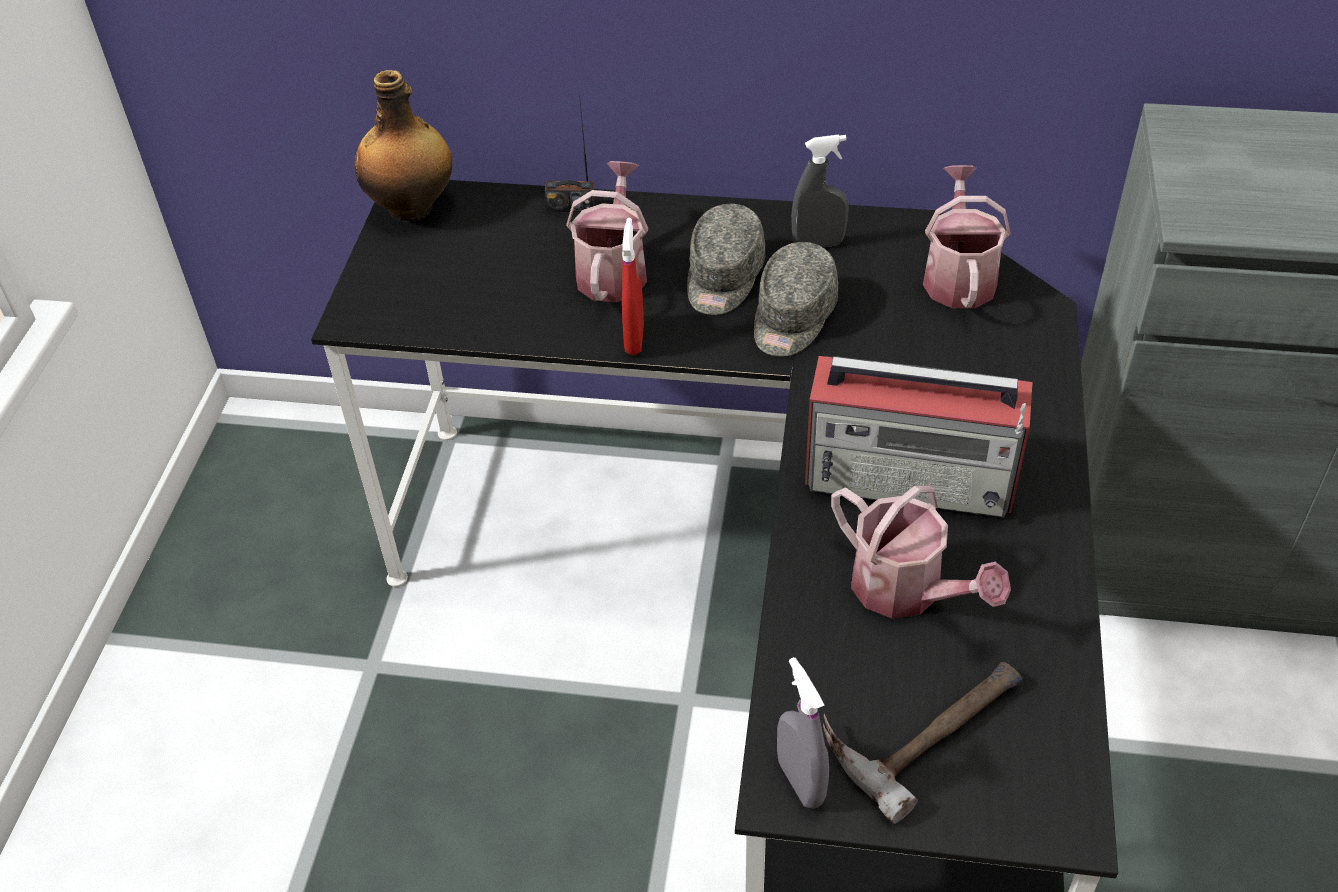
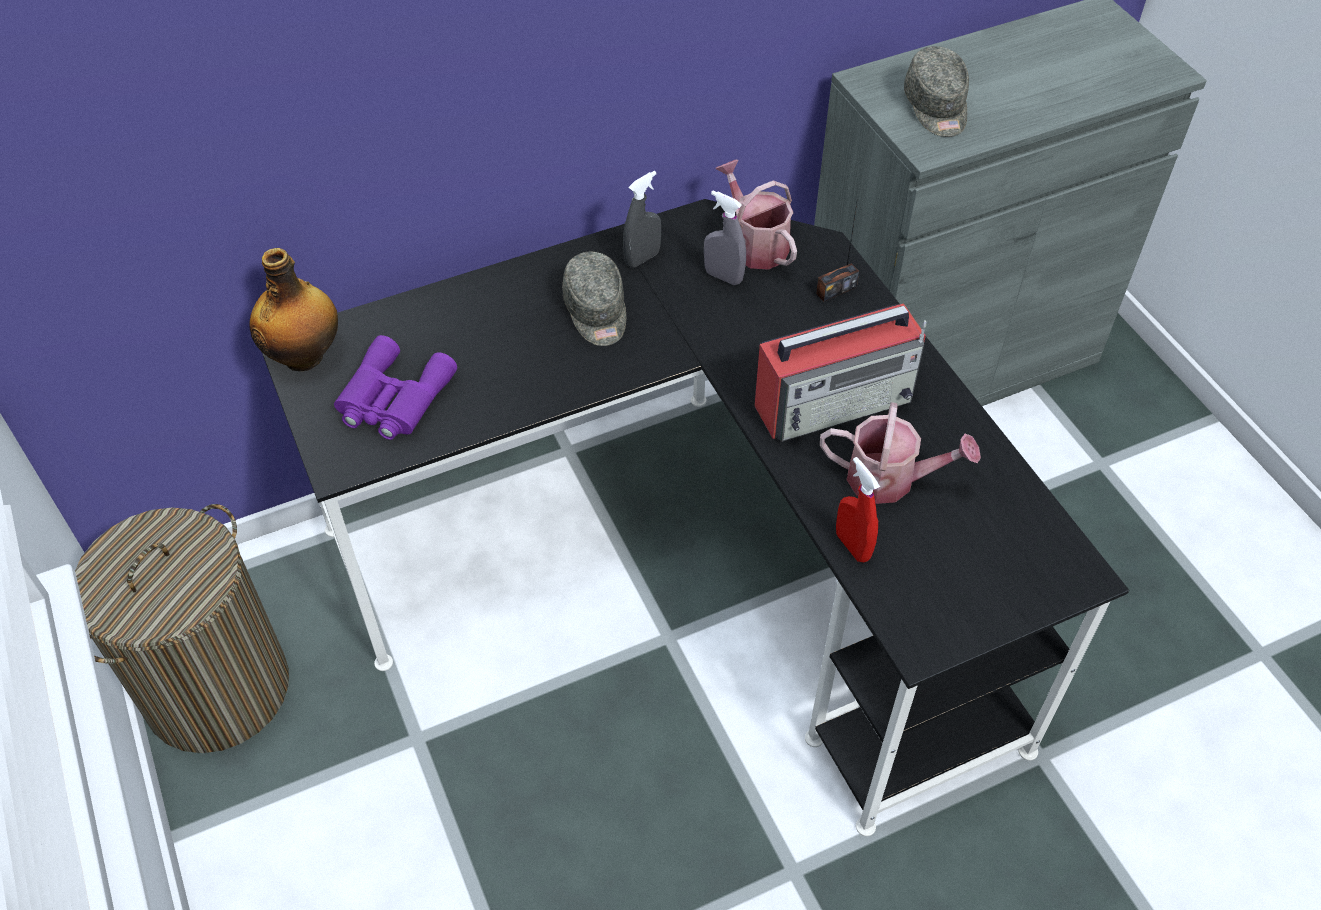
camera: 35 degrees left, 5 degrees up
radio [545,95,595,212] -> radio moved to [816,203,859,302]
watering can [566,161,648,302] -> none
red spray bottle [622,218,644,355] -> red spray bottle moved to [836,457,880,562]
grey cap [754,242,838,357] -> grey cap moved to [904,46,969,137]
grey spray bottle [777,657,829,809] -> grey spray bottle moved to [704,190,746,285]
hammer [823,662,1023,824] -> none
none -> laundry basket [75,504,289,753]
none -> purple binoculars [334,335,457,440]

